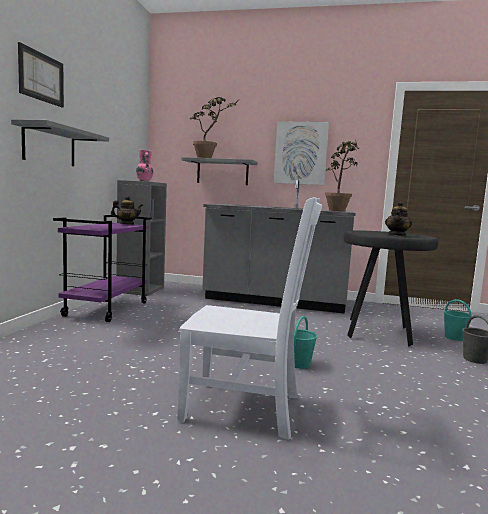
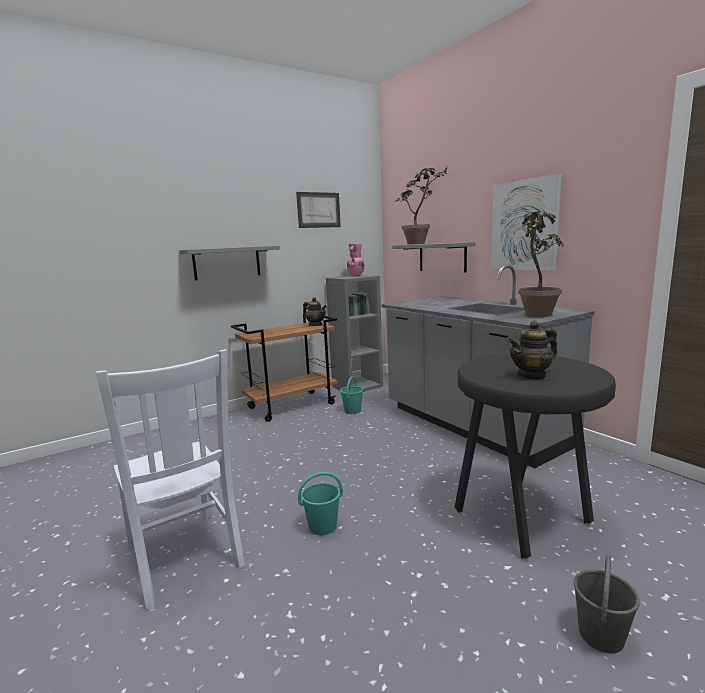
camera: 45 degrees right, 5 degrees up
picture [18,42,64,108] -> picture moved to [296,192,341,228]
purple cart [53,215,152,322] -> brown cart [231,316,338,422]
turquoise bucket [444,299,472,341] -> turquoise bucket moved to [340,376,363,414]

